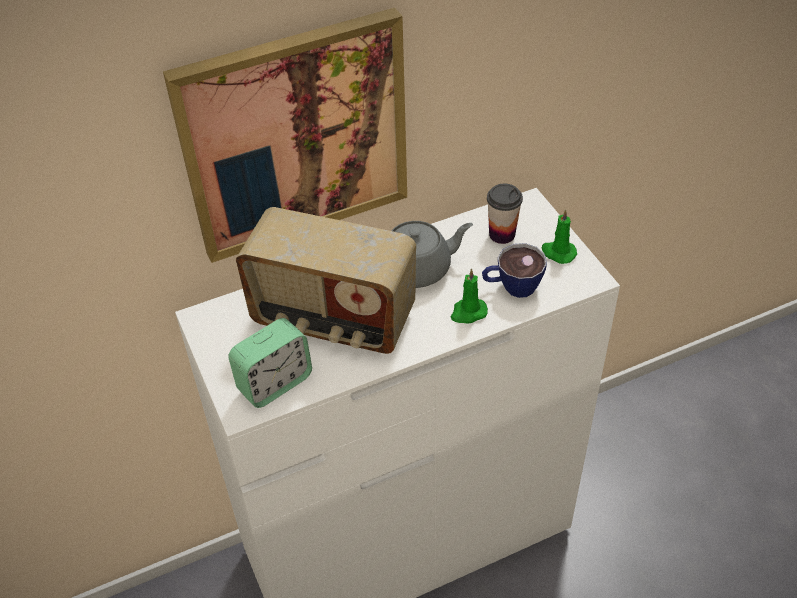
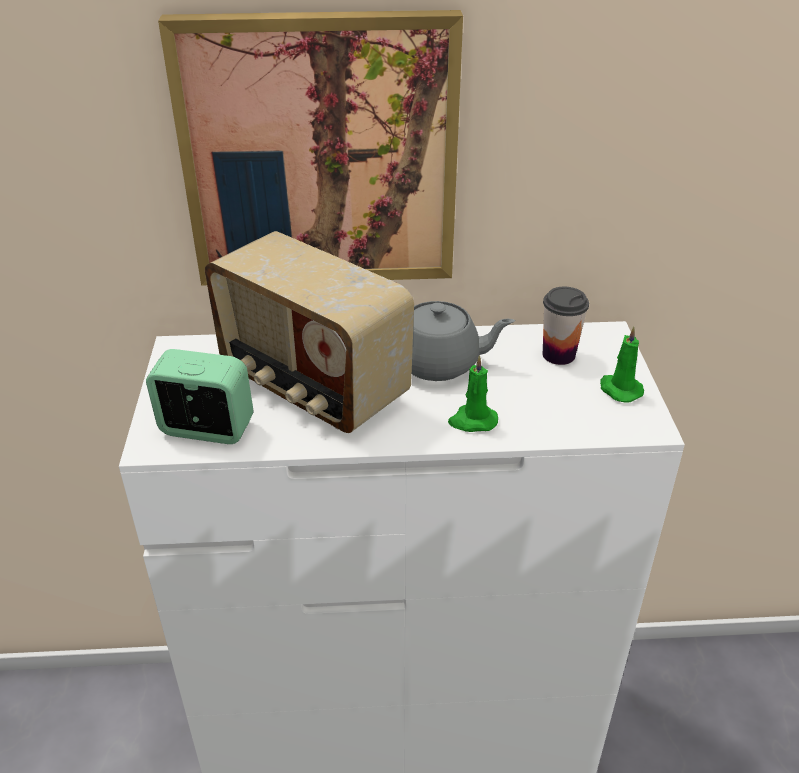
camera: 20 degrees right, 10 degrees down
alarm clock [228,318,312,408] -> alarm clock turned 150 degrees counterclockwise [146,349,254,444]
cup [482,243,547,298] -> none

